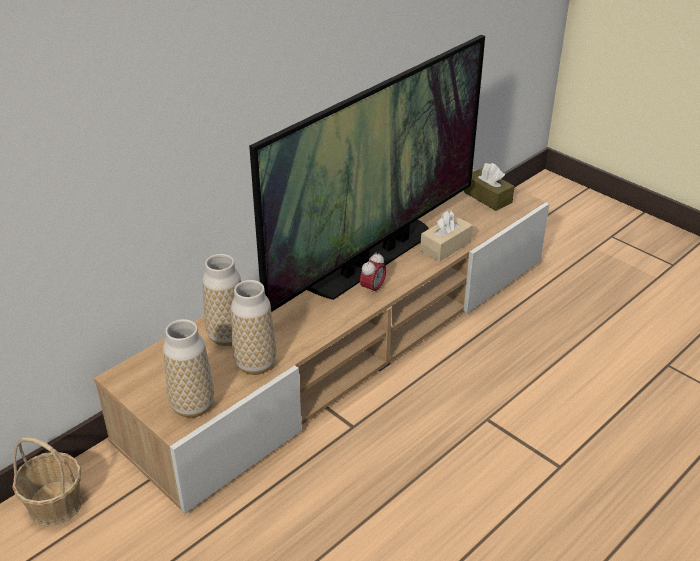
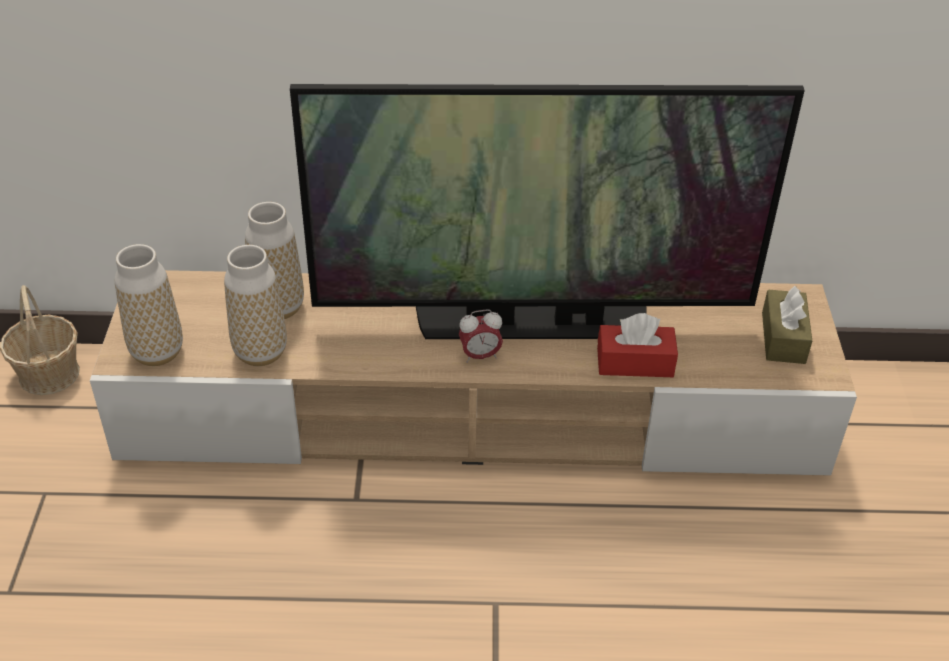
camera: 45 degrees right, 5 degrees up
beige tissue box [420,210,473,262] -> red tissue box [597,313,678,377]

